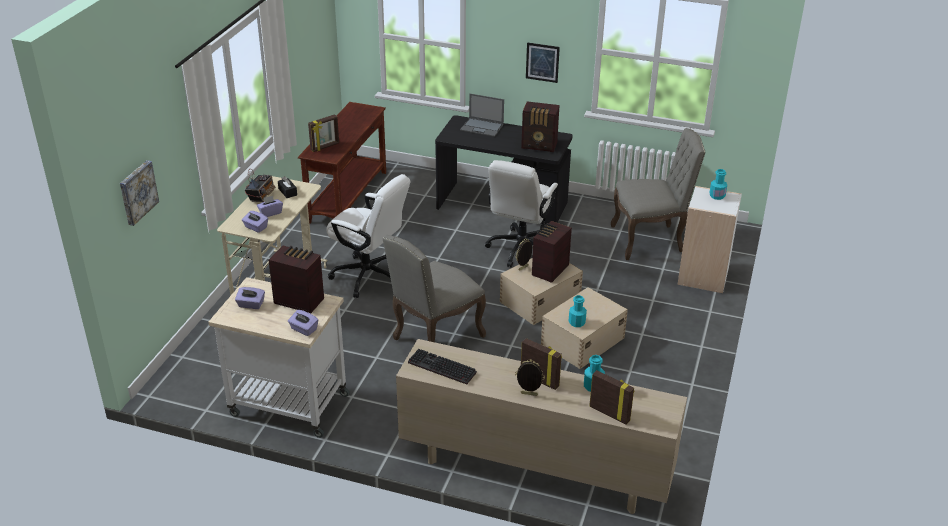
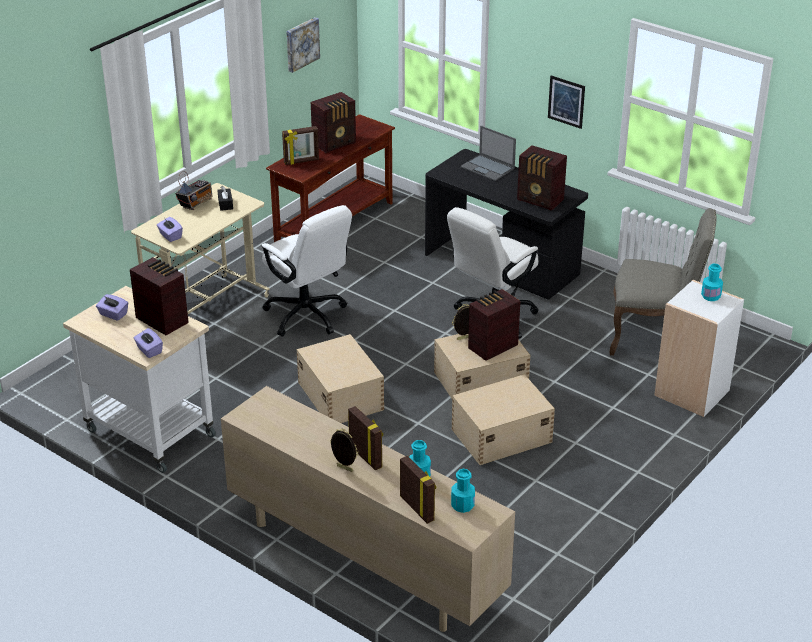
camera: 20 degrees right, 0 degrees up
picture [120,160,159,226] -> picture moved to [286,17,320,73]
purple tissue box [257,196,283,217] -> none
grey chair [383,235,486,342] -> beige storage box [296,334,384,423]
keyboard [408,349,477,384] -> none
turquoise bottle [569,295,587,327] -> turquoise bottle moved to [451,469,475,513]
none -> radio [311,92,356,153]

